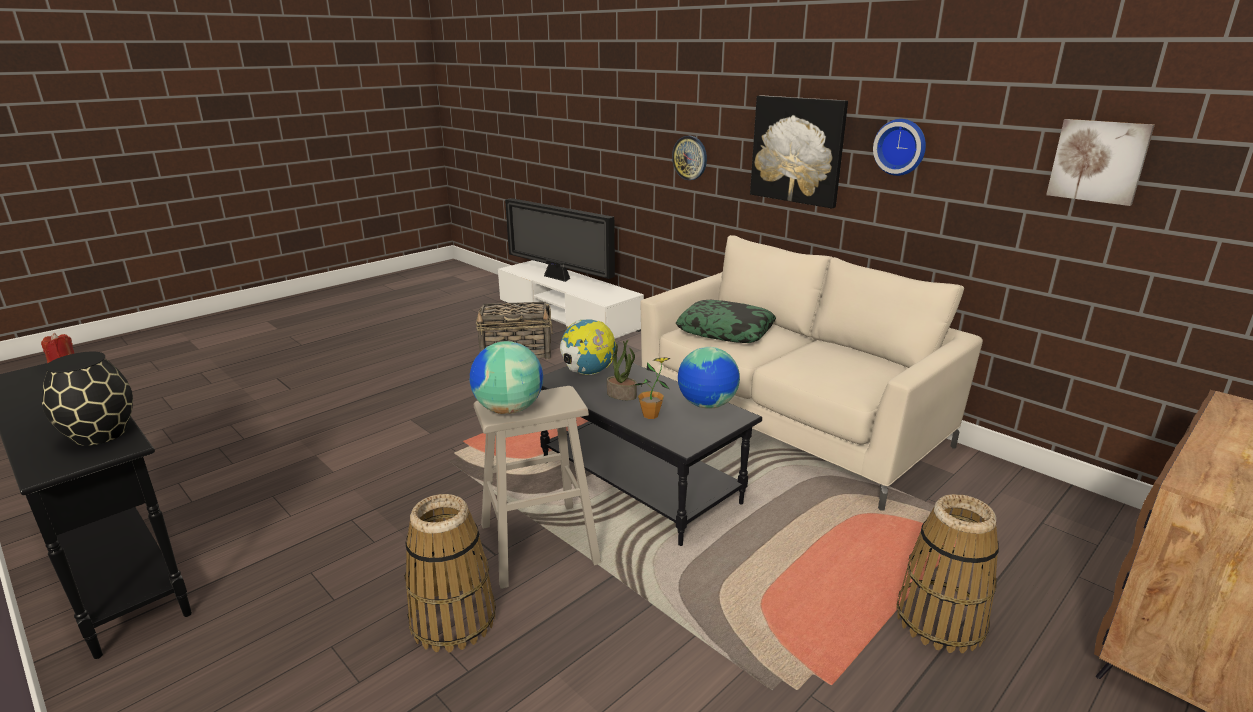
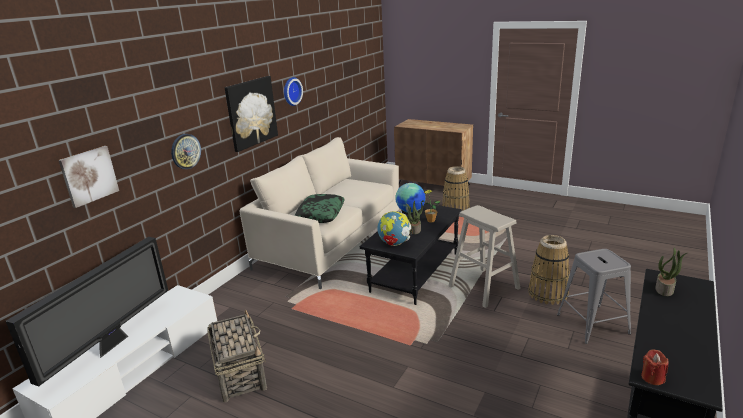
camera: 105 degrees left, 0 degrees up
black vase [41,352,133,446] -> potted plant [655,248,687,296]
globe [470,341,543,414] -> none
picture [1046,119,1155,206] -> picture moved to [59,146,119,208]
none -> grey stool [557,249,631,344]

